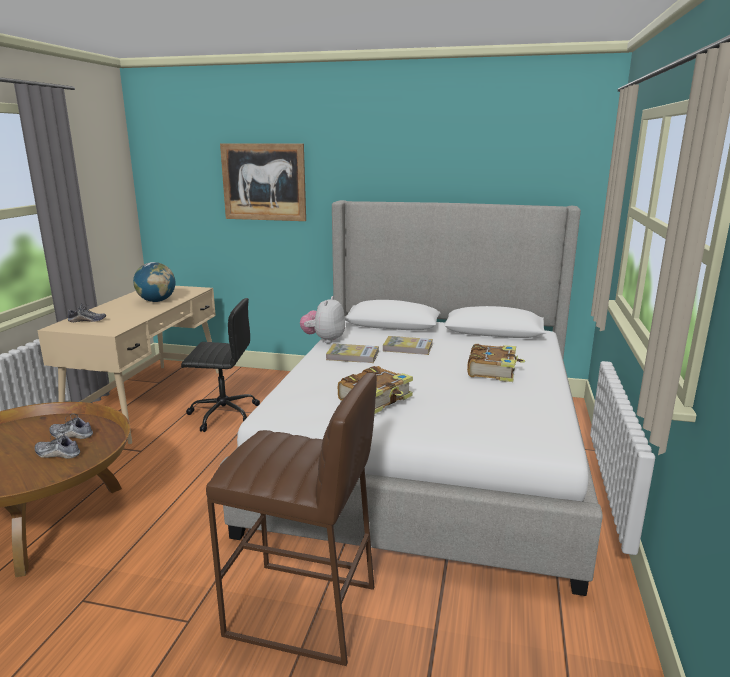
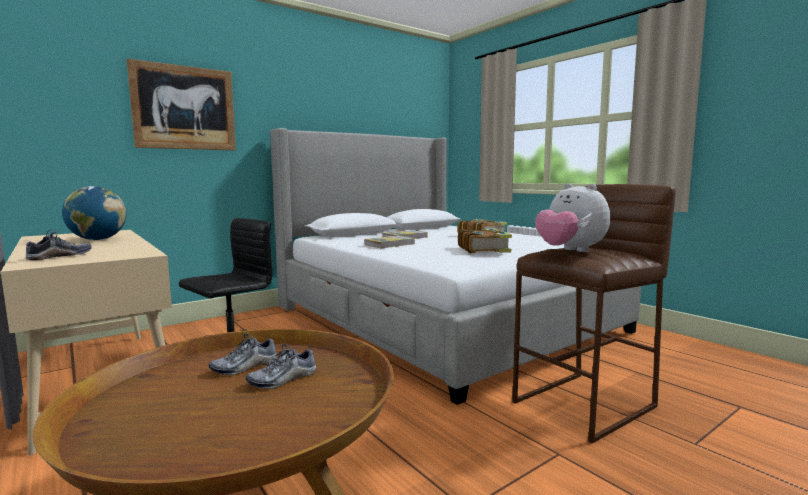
camera: 50 degrees left, 10 degrees down
plush toy [300,296,345,343] -> plush toy moved to [535,183,610,252]

